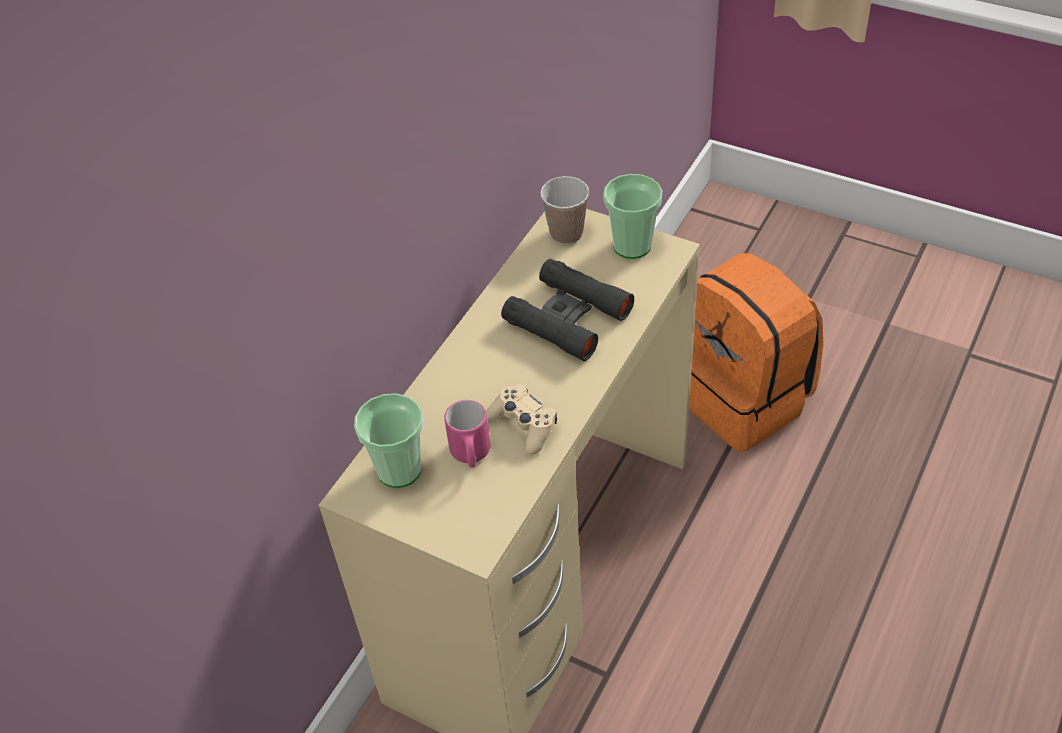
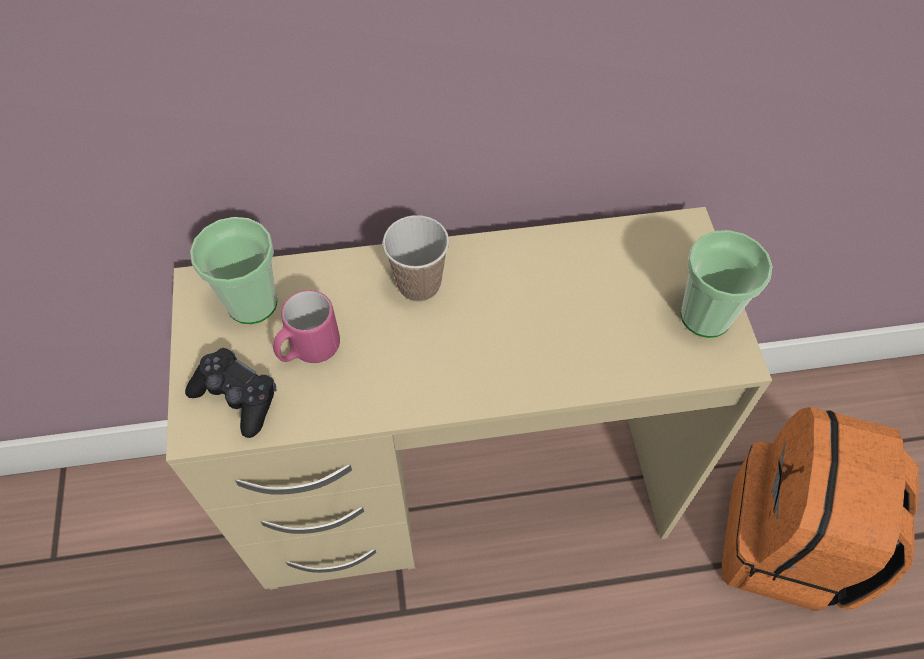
camera: 50 degrees right, 10 degrees up
beige game controller [486,384,557,455] -> none
black binoculars [501,259,634,361] -> none
cup [540,176,589,244] -> cup moved to [383,215,449,302]
none -> black game controller [185,348,276,438]

